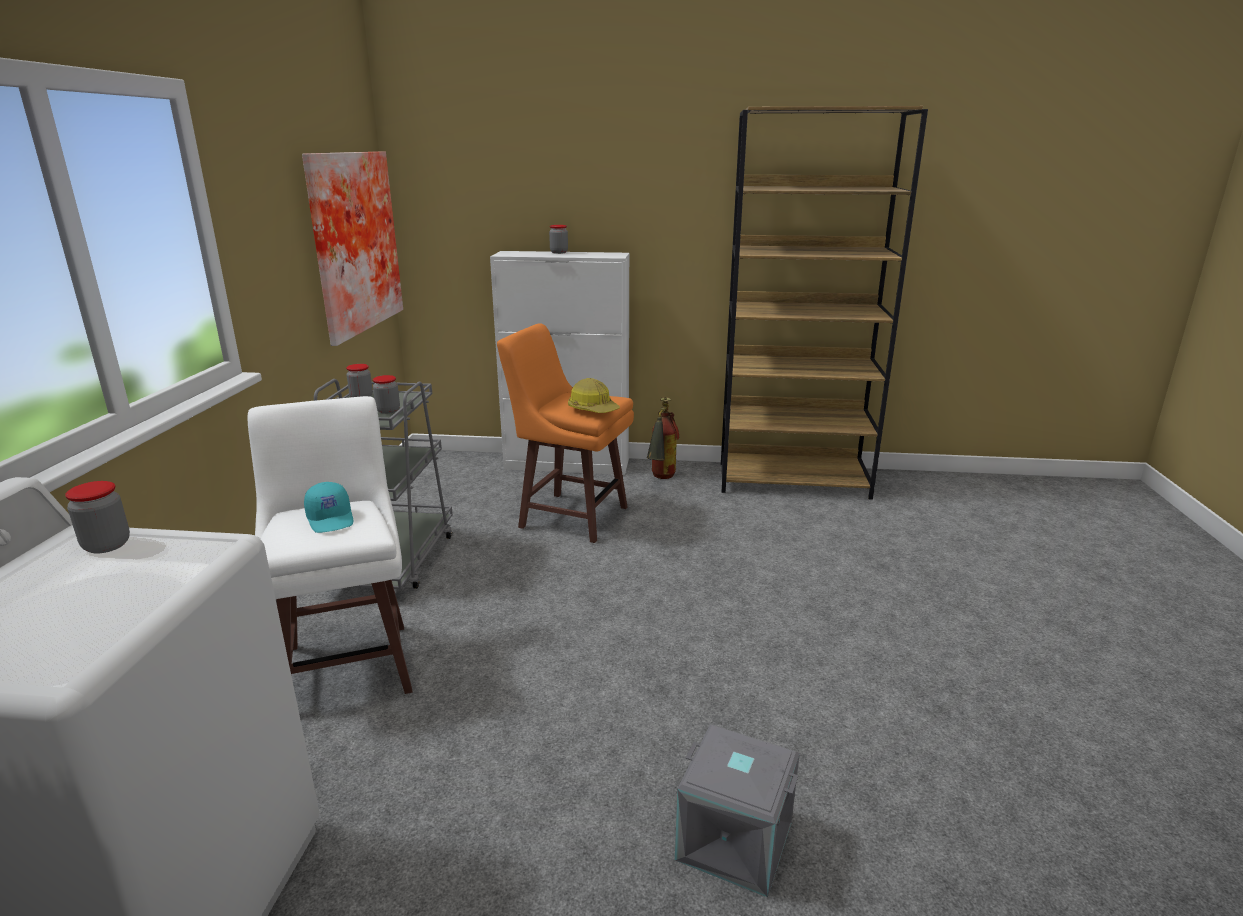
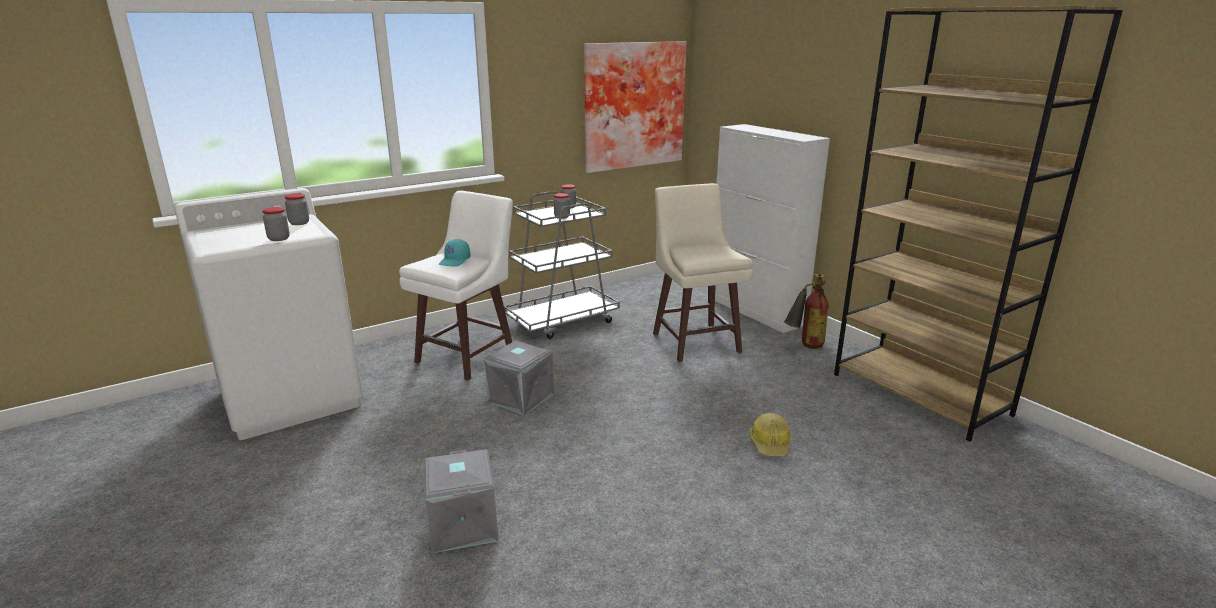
camera: 50 degrees right, 0 degrees up
orange stool [497,323,634,543] -> beige stool [653,183,753,362]
jar [549,225,568,254] -> jar moved to [263,207,290,241]
hard hat [568,378,620,413] -> hard hat moved to [749,413,792,456]
none -> grey storage box [484,340,554,415]

